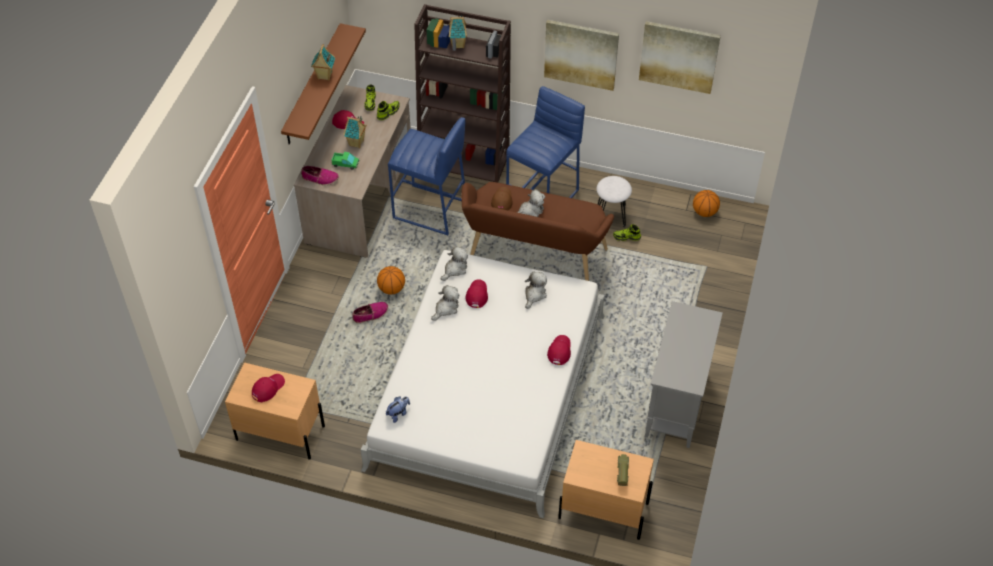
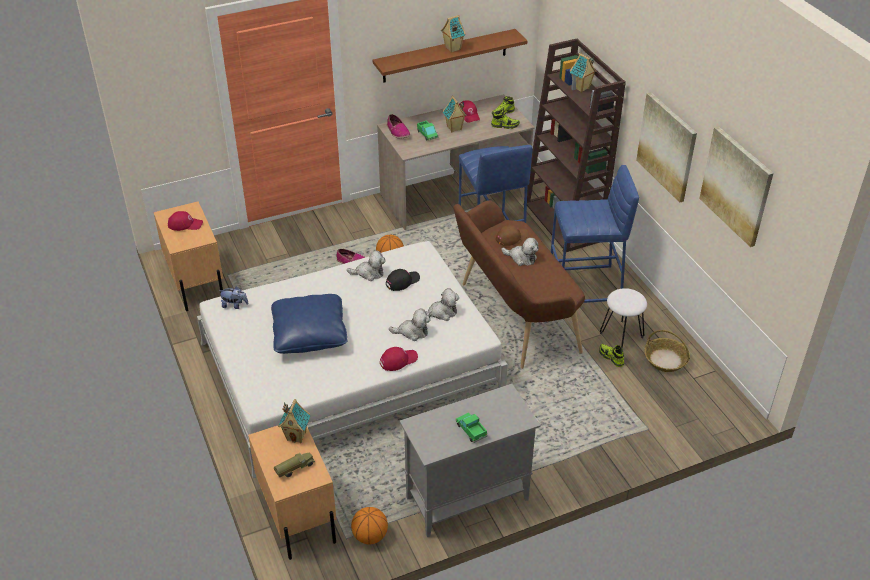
camera: 50 degrees right, 10 degrees down
plush toy [441,246,468,281] -> plush toy moved to [389,308,431,341]
red cap [465,279,488,308] -> black cap [386,269,420,291]
basketball [693,190,720,217] -> basketball moved to [351,507,388,545]
none -> blue pillow [271,294,348,354]
none -> toy house [279,399,310,443]
none -> toy truck [455,412,487,443]
none -> basket [644,330,690,372]

